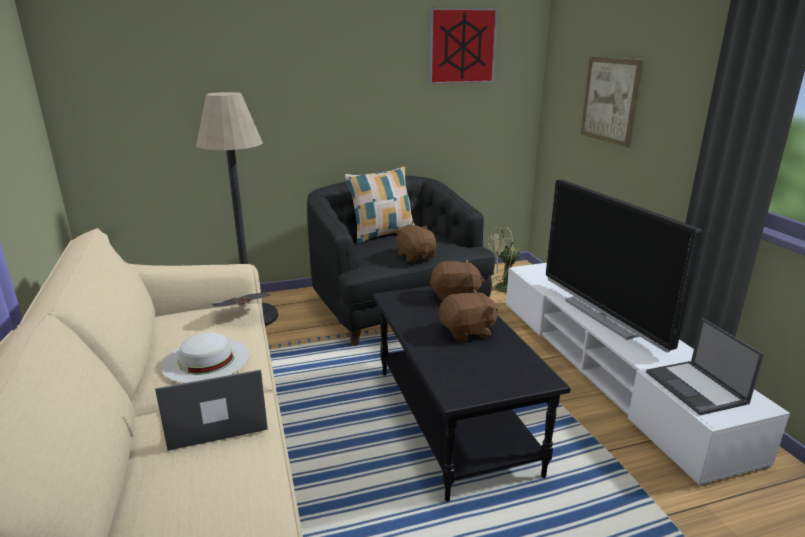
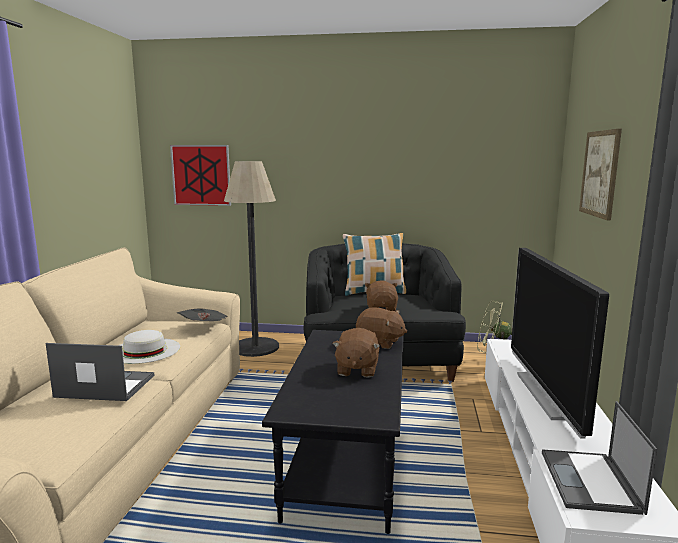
camera: 25 degrees right, 10 degrees down
picture [429,8,498,84] -> picture moved to [170,145,231,206]
brown plush toy [439,289,498,342] -> brown plush toy turned 90 degrees clockwise [332,328,380,378]

